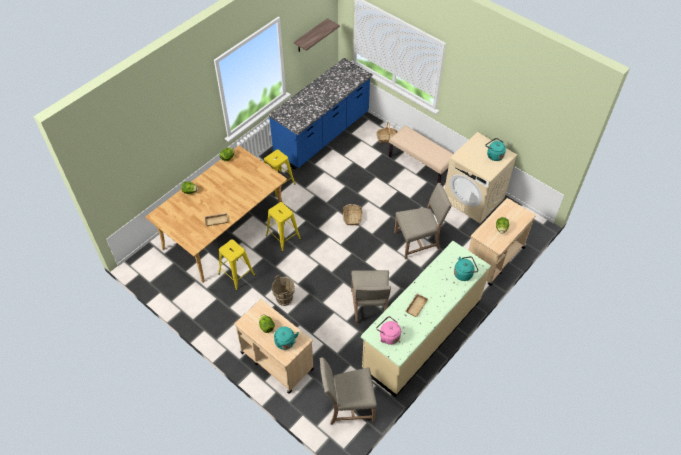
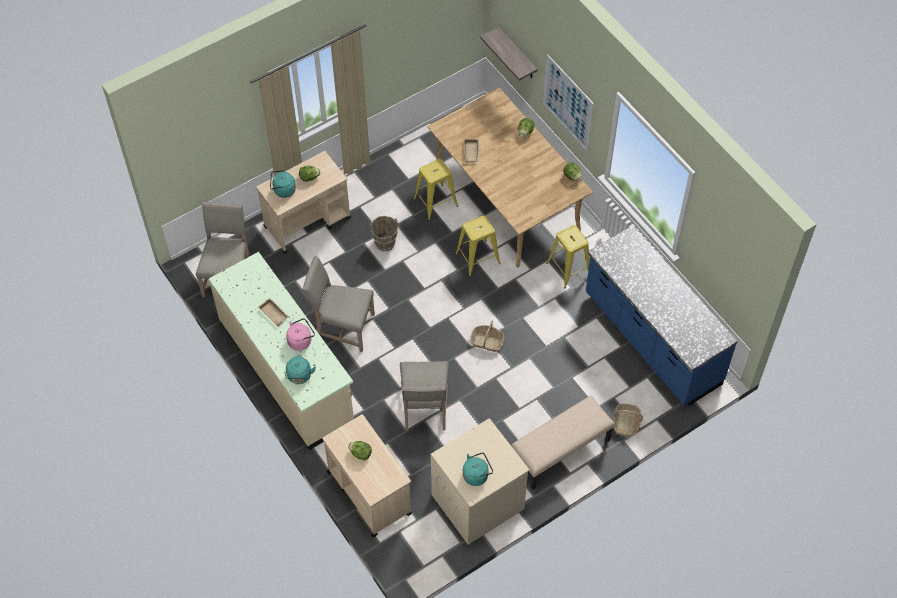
camera: 105 degrees right, 5 degrees up
shelf [294,18,340,52] -> shelf moved to [480,27,538,81]
pink kettle [376,316,401,345] -> pink kettle moved to [286,318,315,351]
none -> picture [543,55,594,151]

